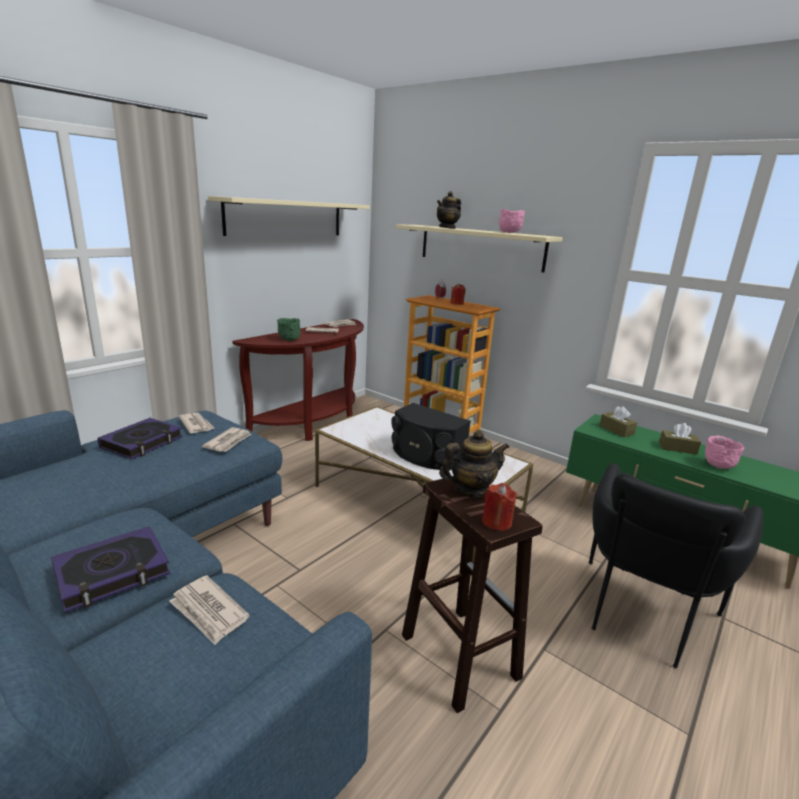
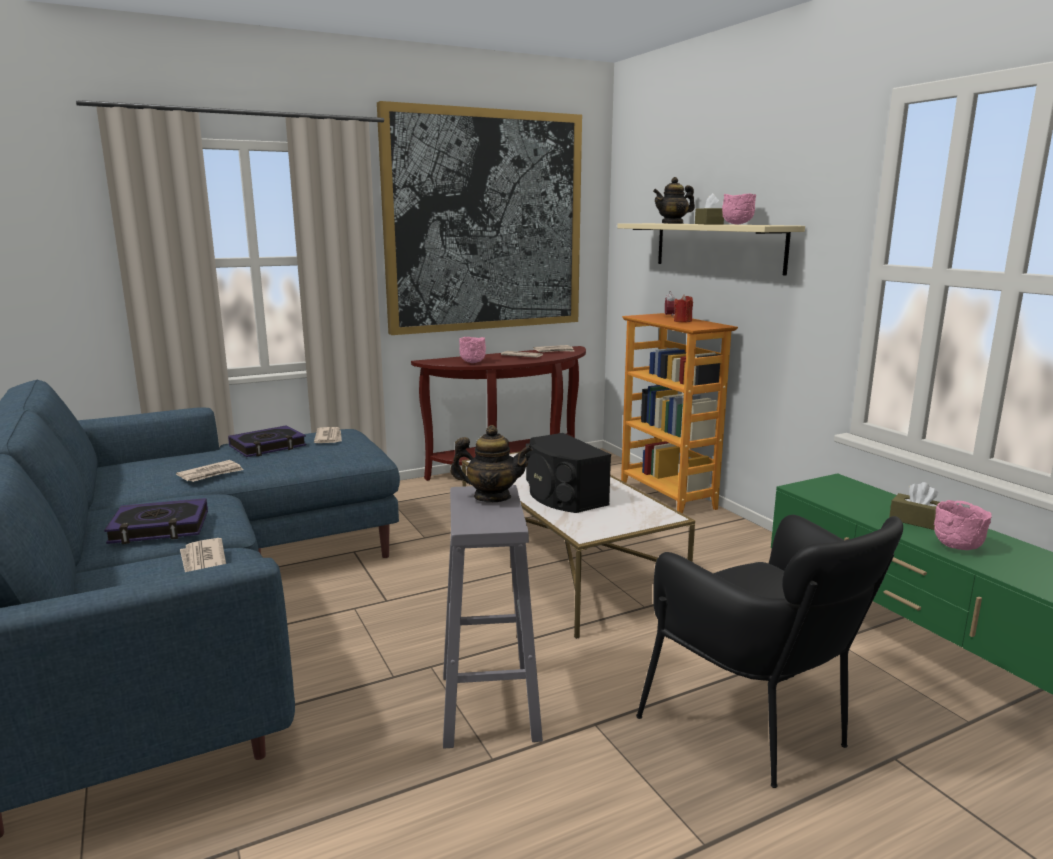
camera: 25 degrees right, 5 degrees down
newspaper [202,427,251,452] -> newspaper moved to [176,460,244,482]
beige shelf [208,196,370,236] -> picture [377,101,582,335]
green bowl [277,318,301,341] -> pink bowl [459,337,486,363]
brown stool [402,476,543,713] -> grey stool [443,485,543,749]
red candle [482,483,518,531] -> none
black armchair [589,463,763,668] -> black armchair turned 90 degrees counterclockwise [636,515,903,788]
brown tissue box [599,406,637,437] -> brown tissue box moved to [695,193,724,224]

